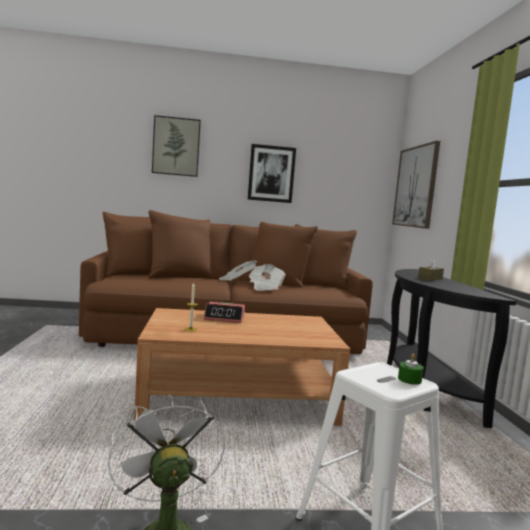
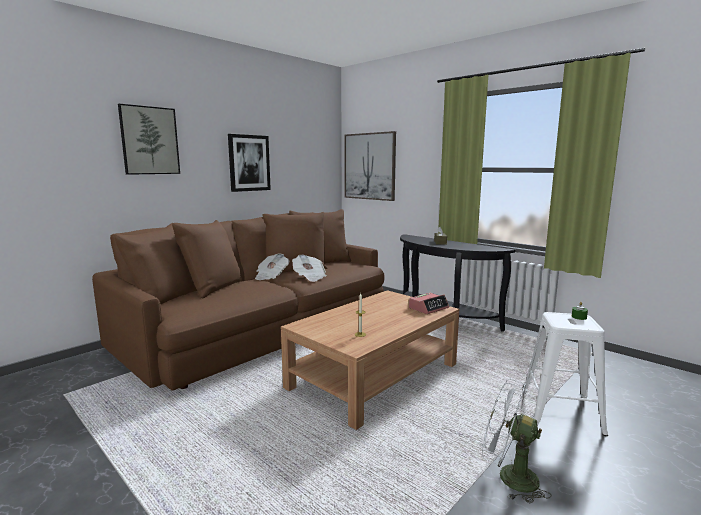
camera: 40 degrees left, 5 degrees up
alarm clock [204,302,245,323] -> alarm clock moved to [409,293,449,314]

